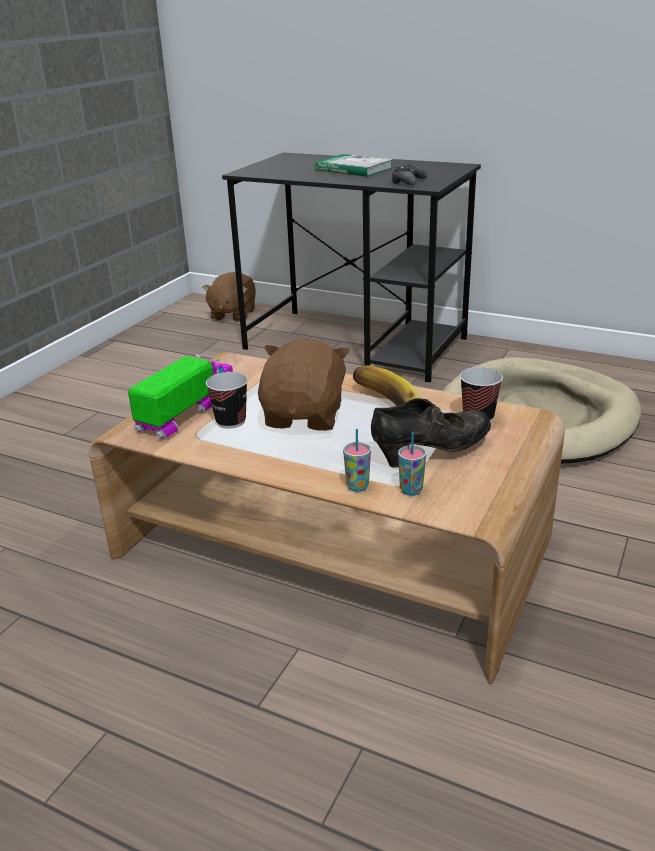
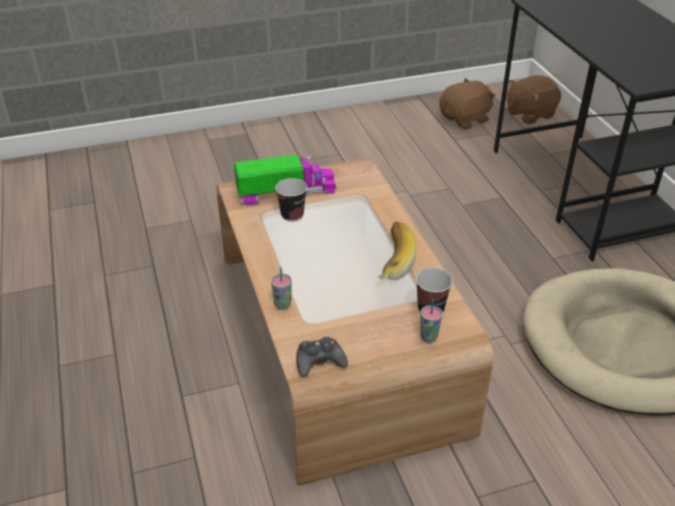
camera: 45 degrees right, 10 degrees up
brown plush toy [258,339,350,431] -> brown plush toy moved to [439,78,495,130]
book [315,154,394,177] -> none
black shoe [371,398,491,467] -> none
black game controller [391,164,427,185] -> black game controller moved to [297,337,348,377]
cup [398,432,426,496] -> cup moved to [420,299,442,343]

